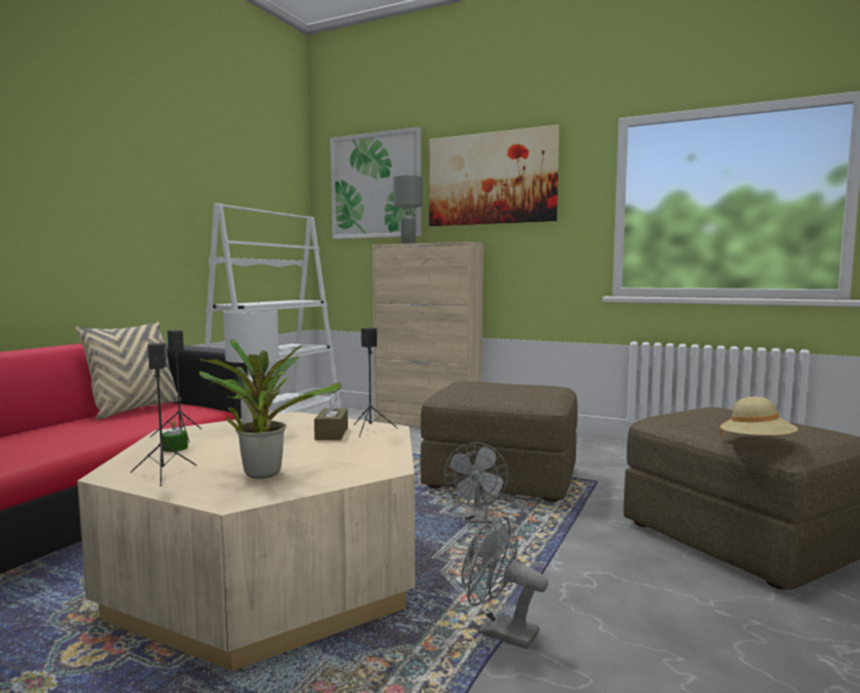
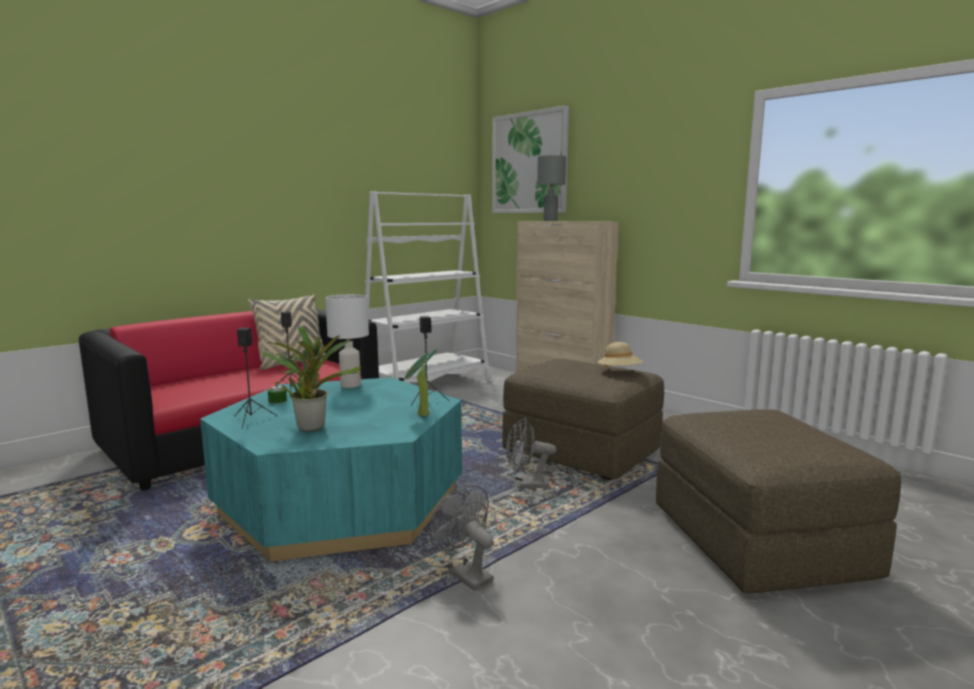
camera: 20 degrees right, 5 degrees up
beige coffee table [77,412,415,671] -> turquoise coffee table [200,378,462,561]
brown tissue box [314,393,348,440] -> none
picture [429,125,559,226] -> none
grey fan [444,442,508,524] -> grey fan turned 60 degrees clockwise [506,417,557,488]
beige hat [720,397,798,438] -> beige hat moved to [597,342,643,368]
none -> potted plant [404,349,437,417]

